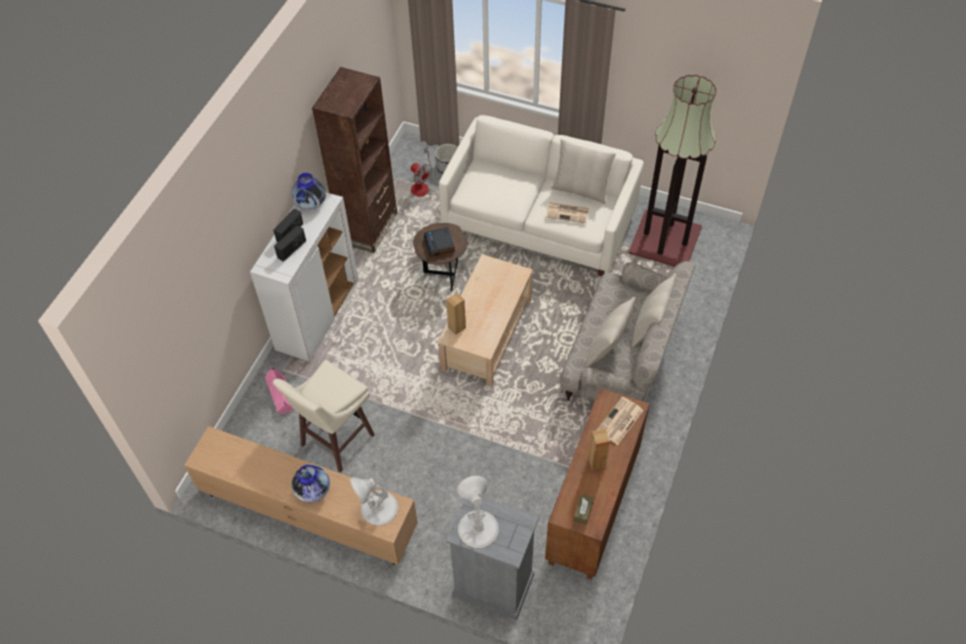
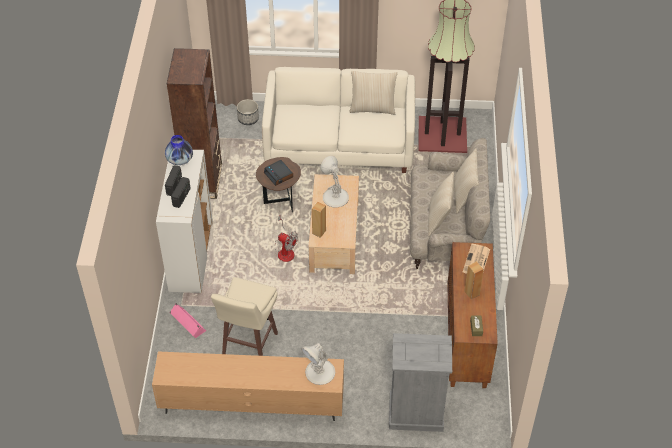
camera: 20 degrees left, 5 degrees down
vase [292,465,330,503] -> none
fan [411,147,432,196] -> fan moved to [275,215,298,262]
white table lamp [457,476,499,548] -> white table lamp moved to [320,156,349,207]
newspaper [546,203,589,223] -> none

